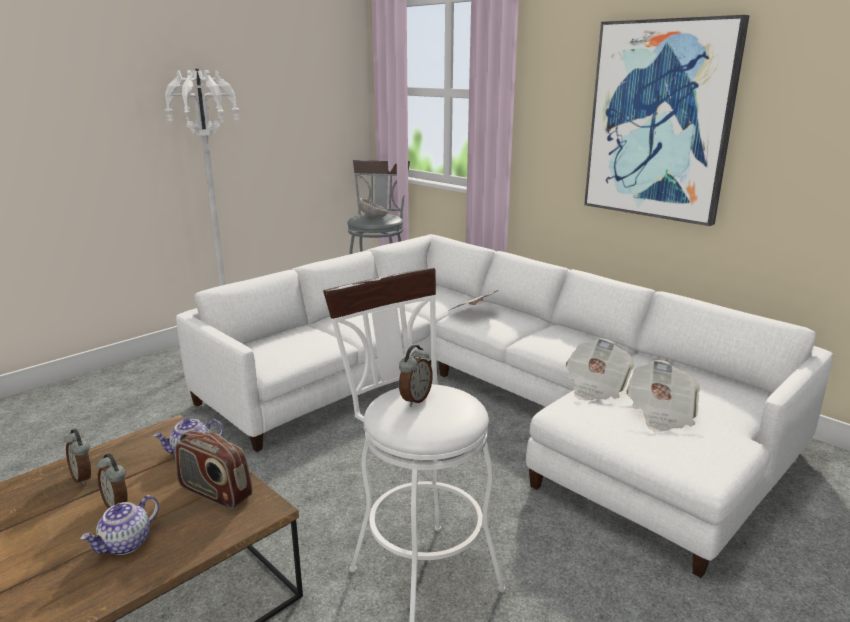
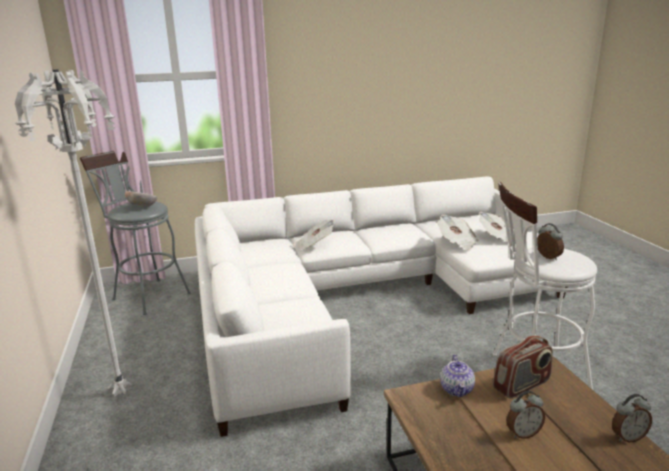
camera: 60 degrees left, 0 degrees up
alarm clock [64,429,91,485] -> alarm clock moved to [612,394,652,442]
teapot [80,495,159,555] -> none
picture [584,15,750,226] -> none

